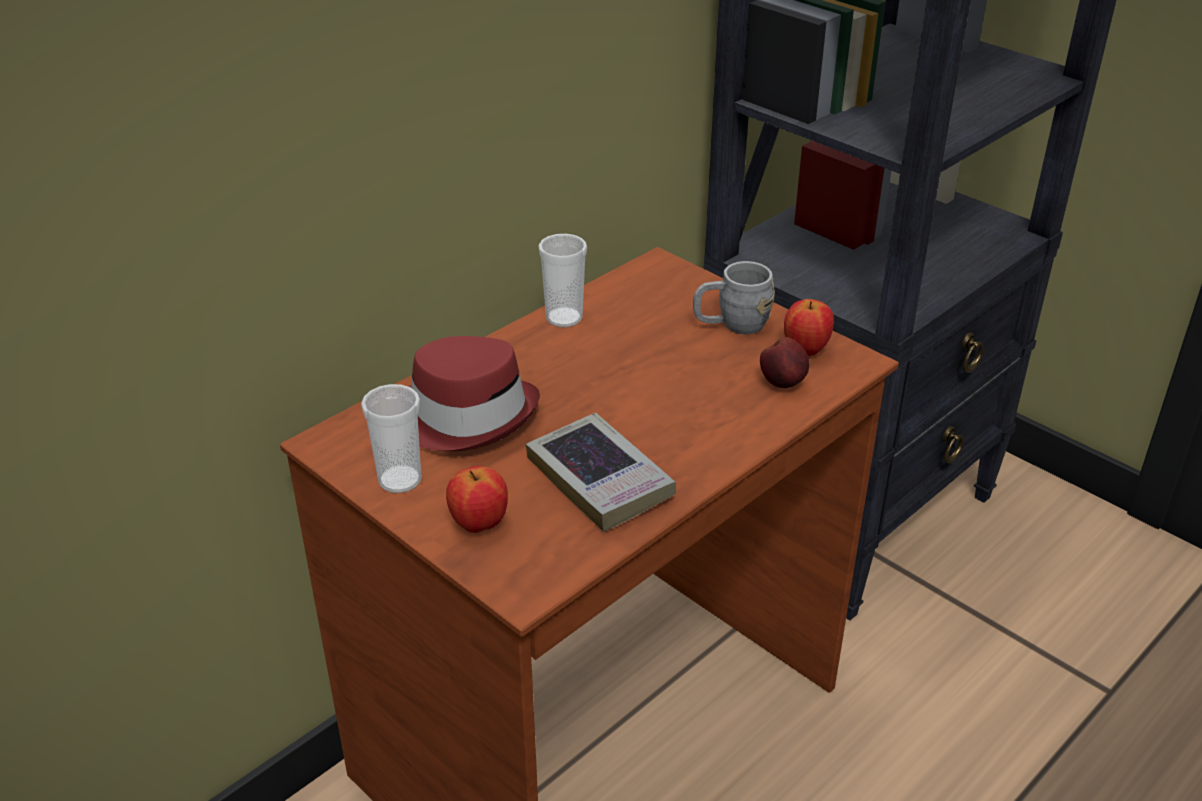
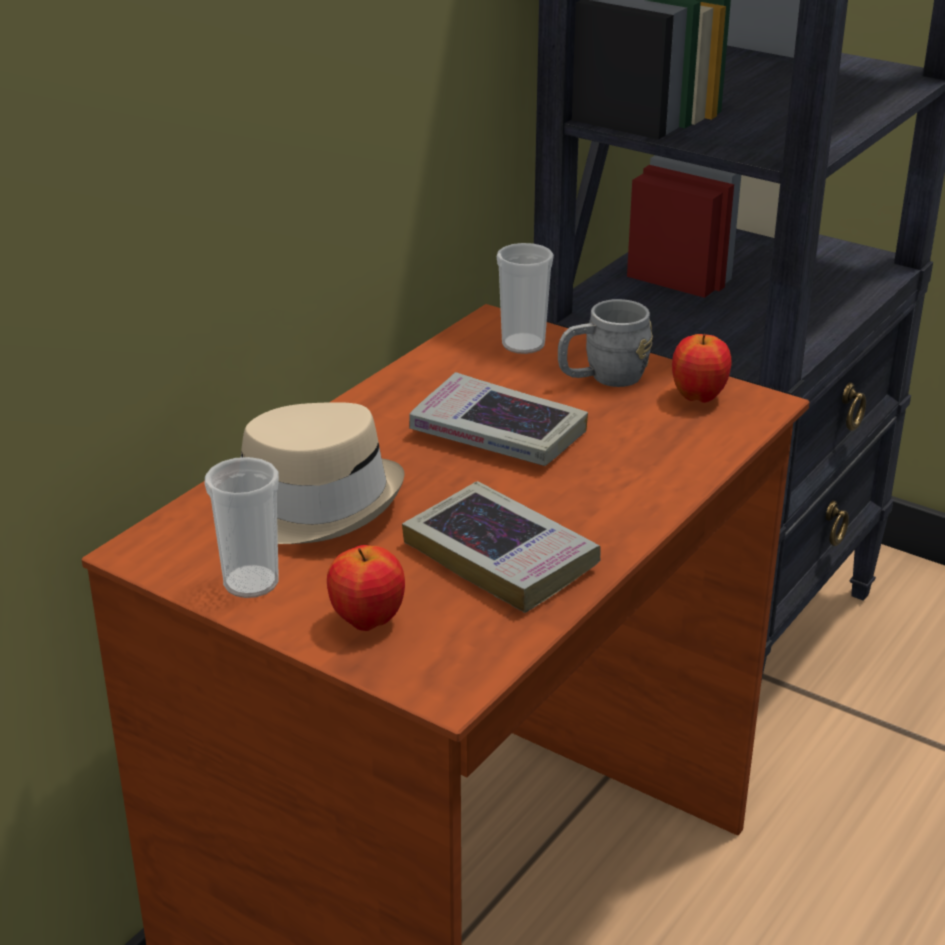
camera: 10 degrees left, 5 degrees down
red hat [408,336,540,451] -> beige hat [241,402,405,544]
cup [538,234,587,328] -> cup moved to [497,243,554,354]
apple [760,337,809,388] -> none
none -> book [409,372,588,466]

